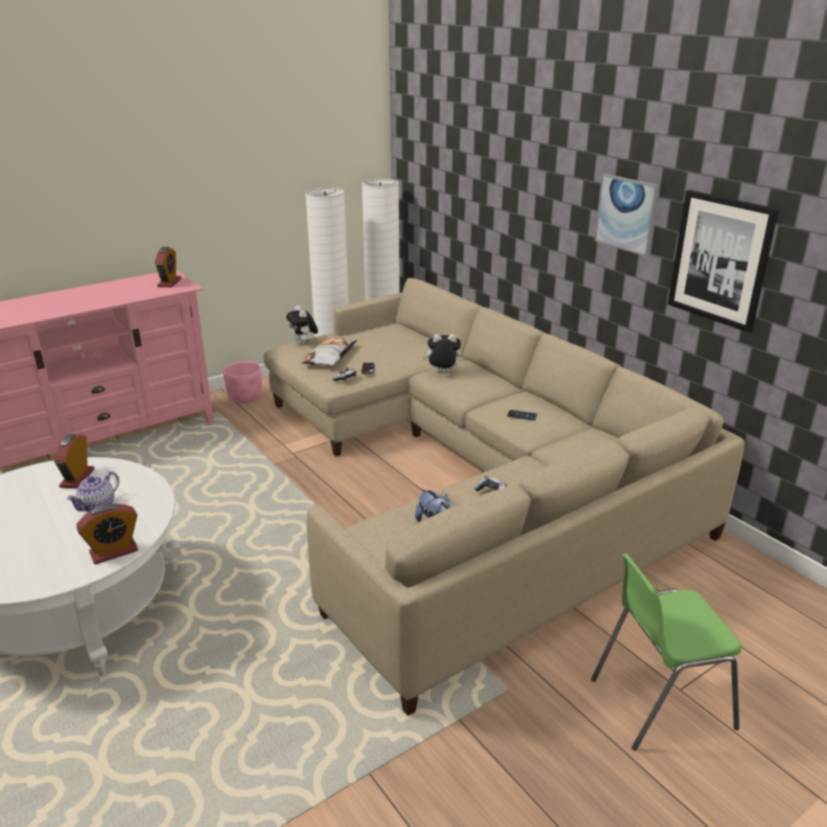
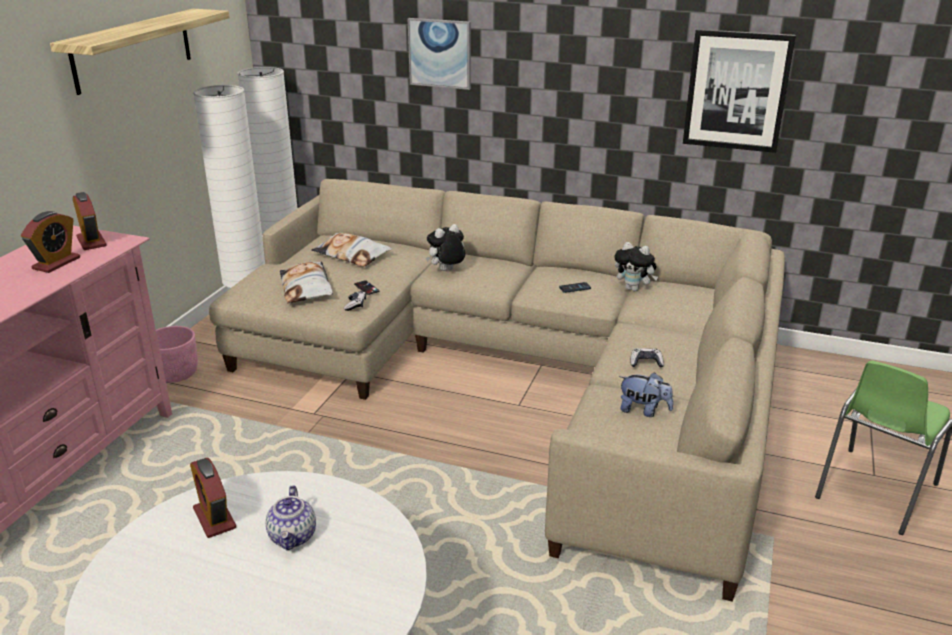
camera: 35 degrees left, 0 degrees up
alarm clock [76,504,138,564] -> alarm clock moved to [21,211,80,273]
plush toy [286,305,318,345] -> plush toy moved to [615,242,658,291]
picture [595,174,660,257] -> picture moved to [408,18,471,90]
none -> shelf [50,9,230,95]
none -> pillow [311,233,392,267]

